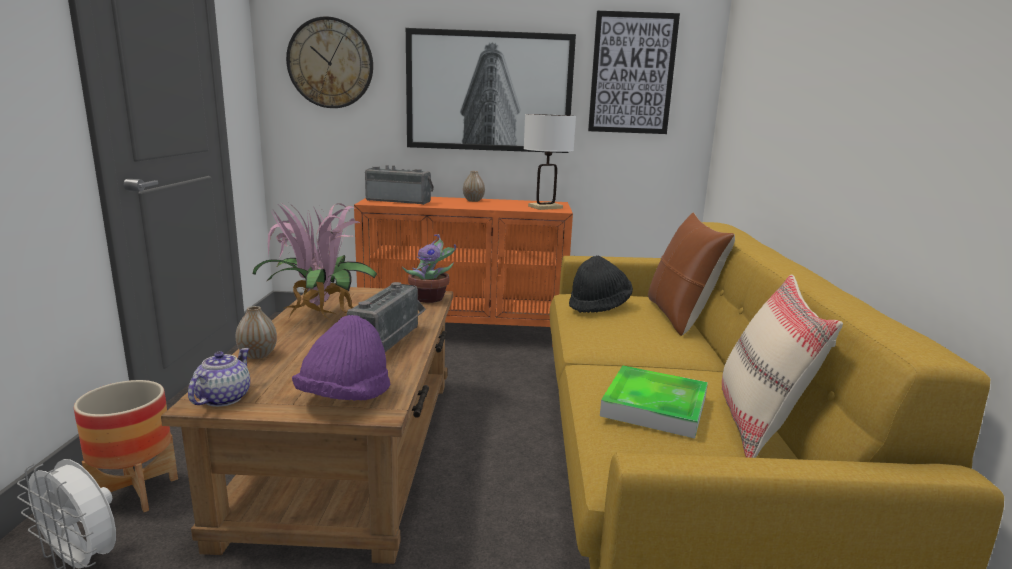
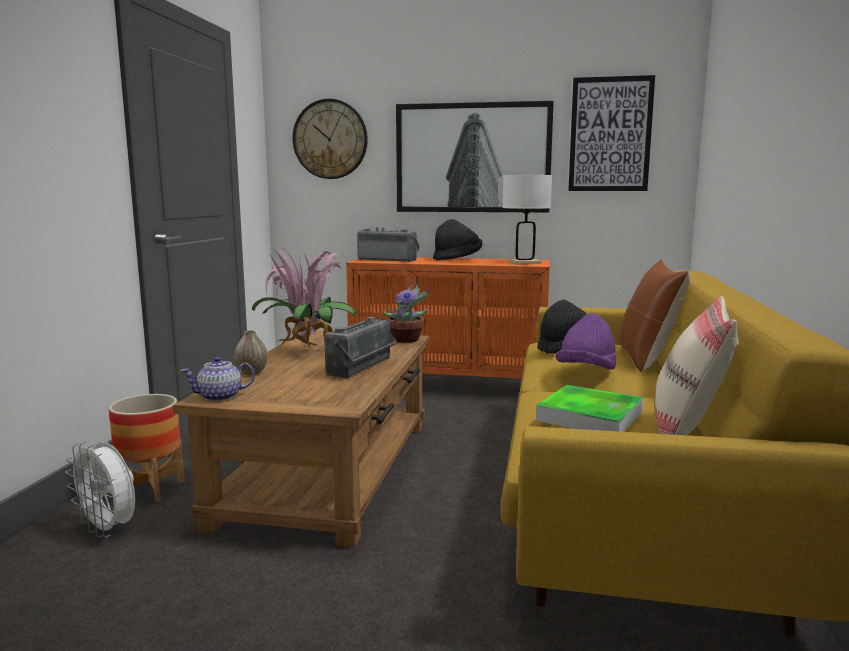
camera: 10 degrees right, 5 degrees down
teapot [188,348,250,407] -> teapot turned 135 degrees counterclockwise [181,357,255,401]
purple hat [292,315,390,401] -> purple hat moved to [555,313,616,370]
vase [463,171,485,202] -> black hat [433,219,482,260]

